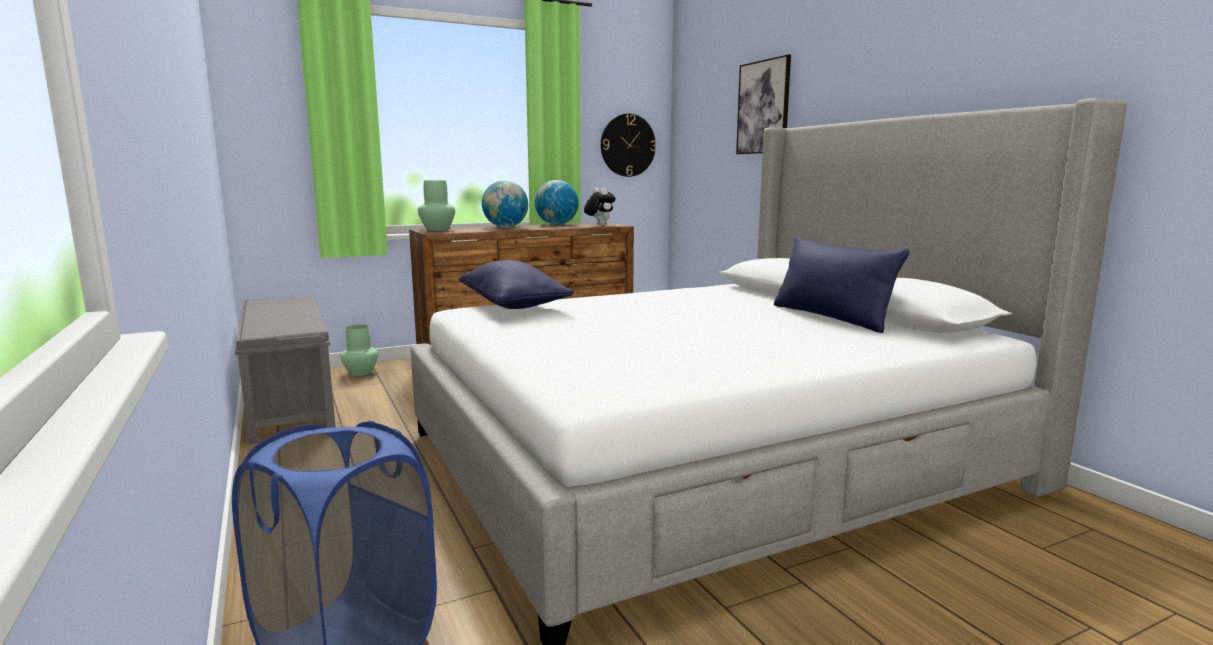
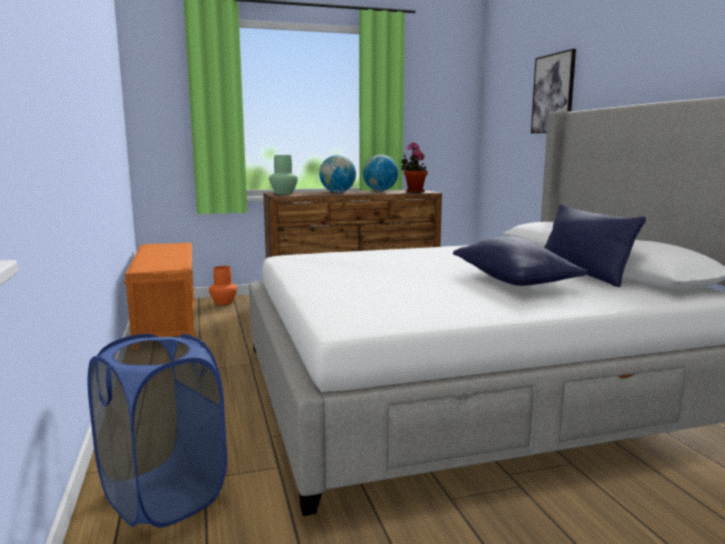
camera: 10 degrees right, 0 degrees up
grey bench [235,296,336,445] -> orange bench [124,243,195,337]
green vase [340,325,378,376] -> orange vase [209,266,237,305]
blue pillow [458,260,574,309] -> blue pillow moved to [453,237,588,286]
plush toy [584,188,616,226] -> potted plant [401,142,428,193]
wall clock [601,114,656,177] -> none

